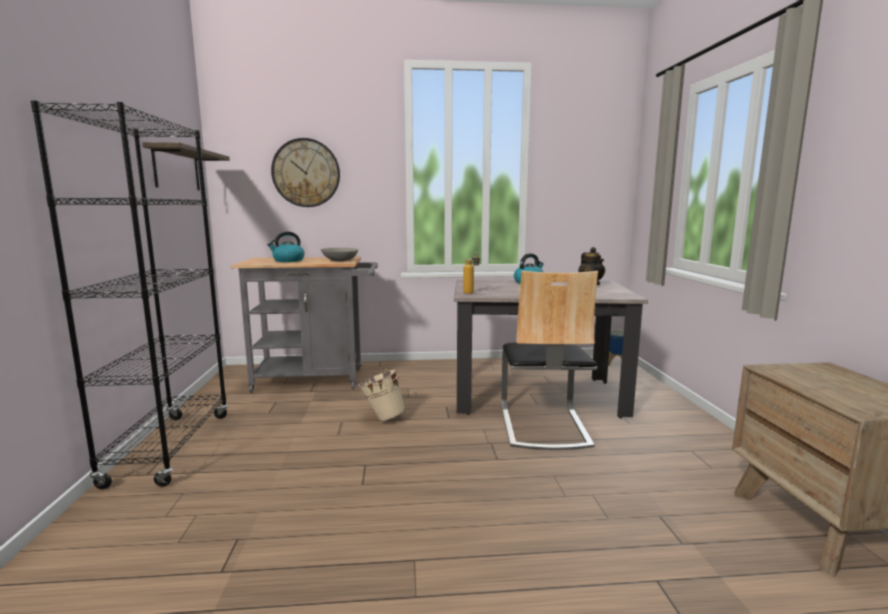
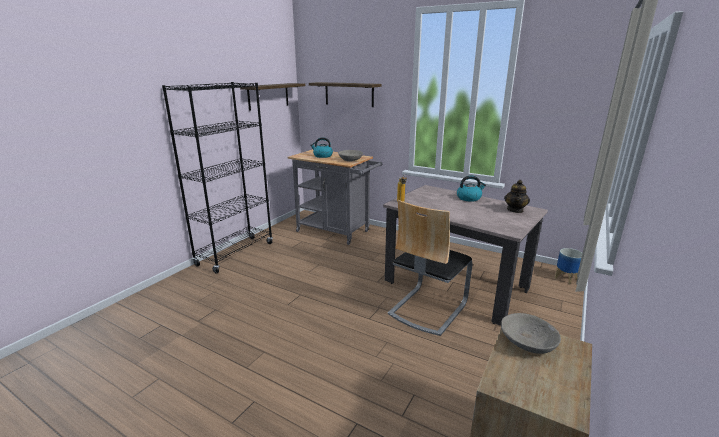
camera: 35 degrees right, 10 degrees up
wall clock [271,138,340,207] -> shelf [309,82,381,107]
beige bucket [359,369,406,421] -> none
none -> grey bowl [501,313,561,354]

